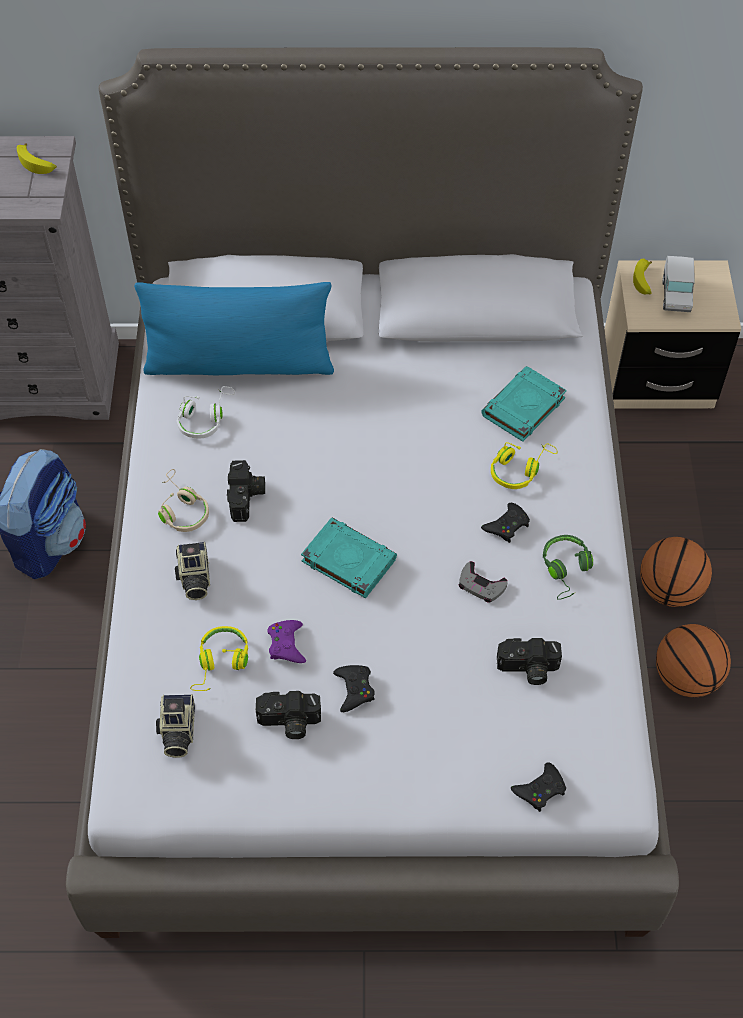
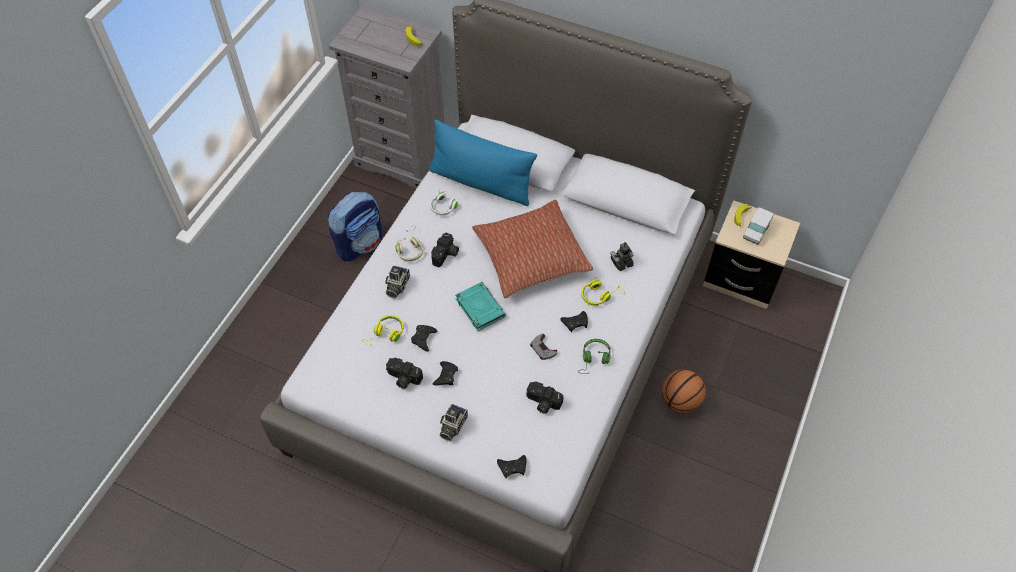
camera: 25 degrees right, 0 degrees up
camera [156,694,195,758] -> camera moved to [440,404,468,441]
purple game controller [267,620,306,663] -> black game controller [411,325,438,351]
turquoise book [481,366,567,442] -> toy robot [610,242,634,271]
basketball [656,624,731,697] -> none
none -> pillow [472,200,593,298]

